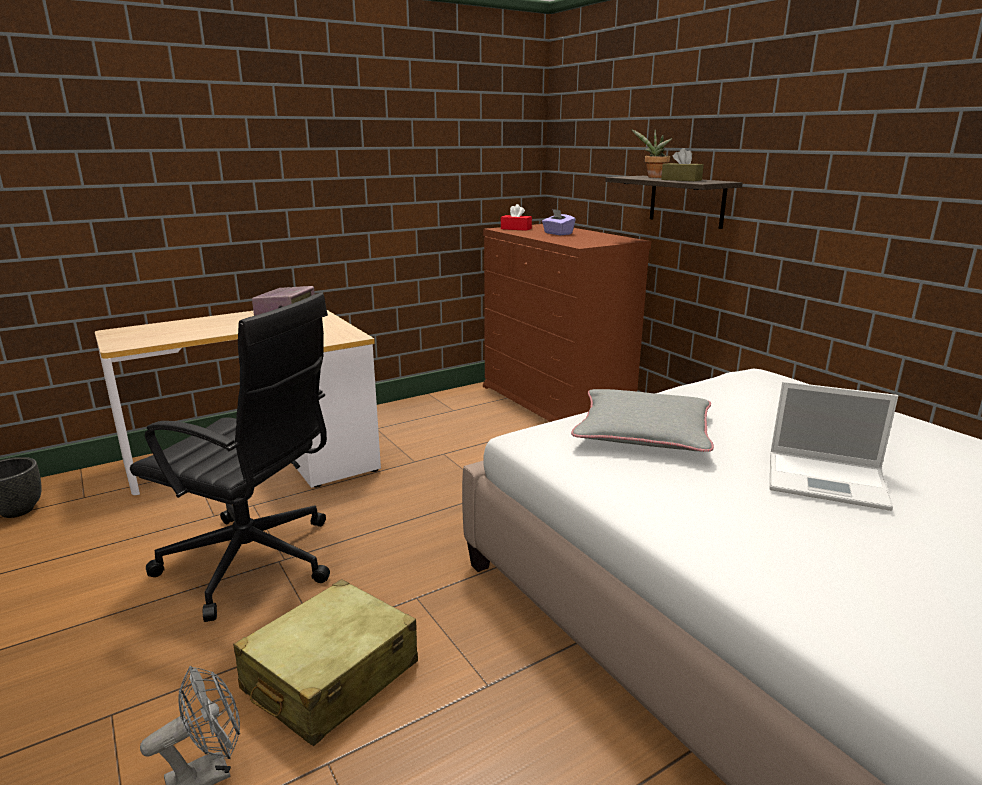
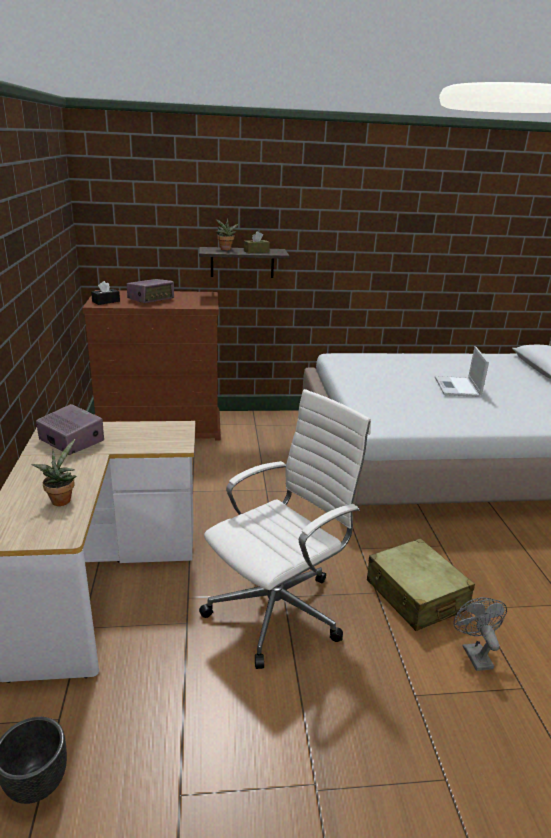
camera: 65 degrees left, 5 degrees up
black office chair [130,293,330,622] -> white office chair [199,389,371,669]
red tissue box [501,204,532,231] -> black tissue box [91,281,120,305]
purple tissue box [542,209,576,235] -> radio [127,279,174,303]
grey pillow [571,389,714,452] -> none
laptop [770,381,898,511] -> laptop turned 135 degrees clockwise [435,346,489,397]
none -> potted plant [31,439,76,506]

